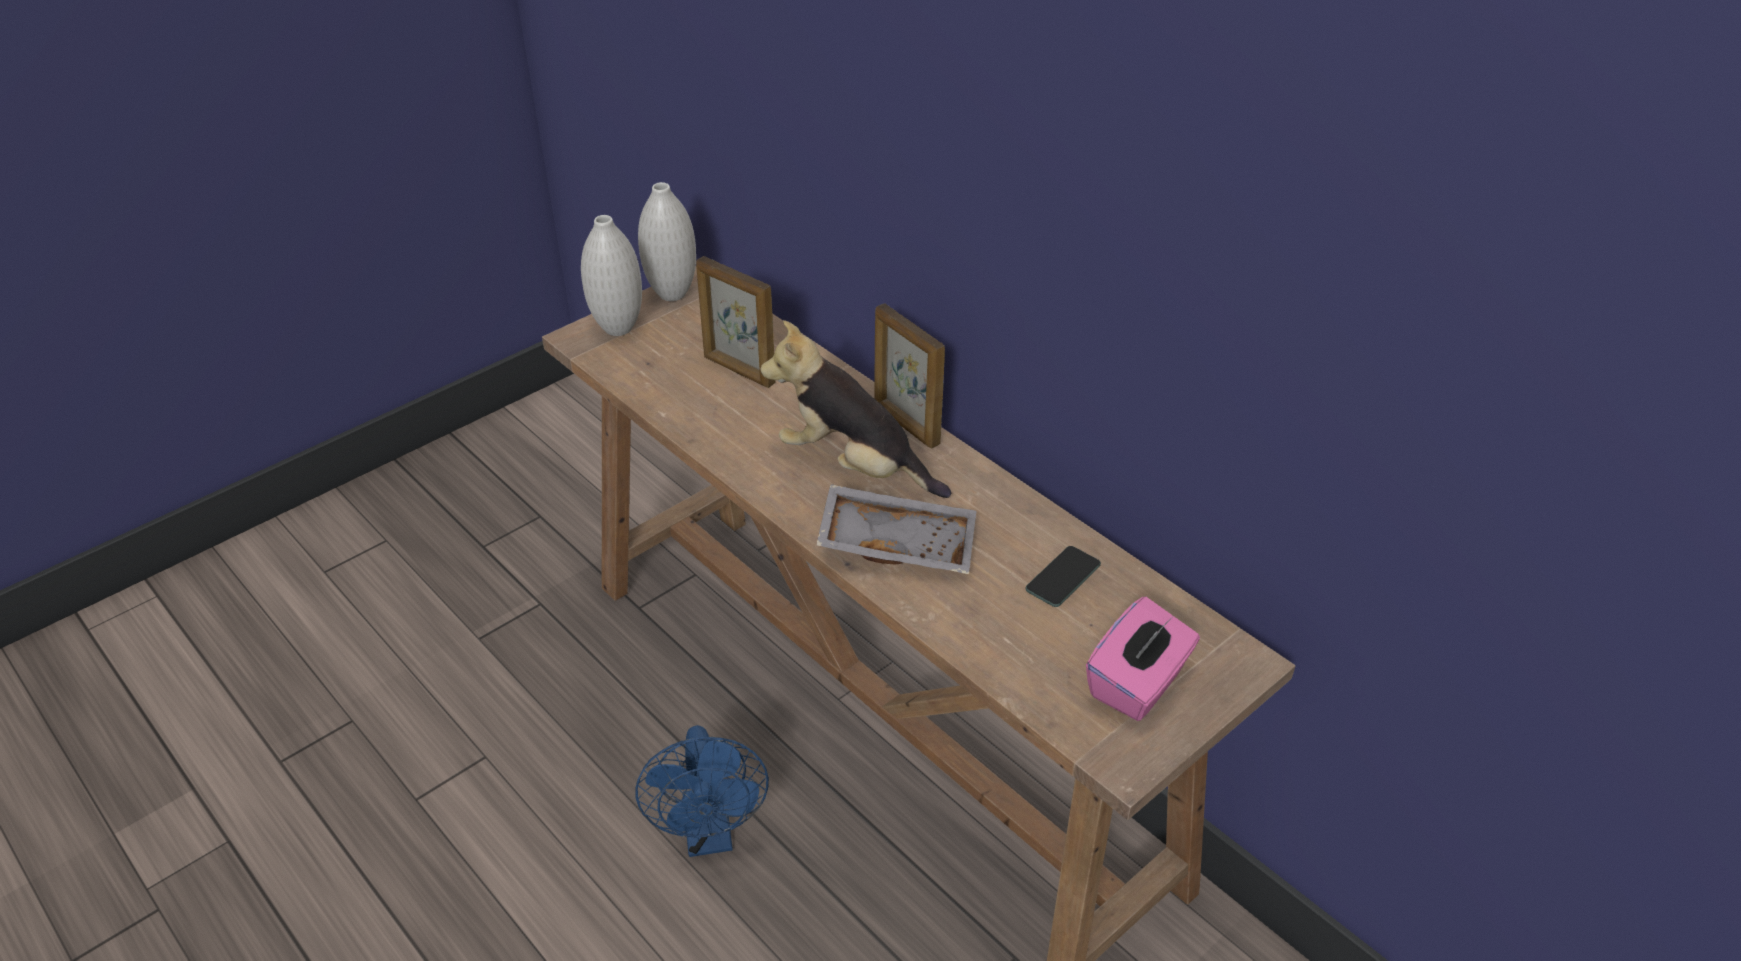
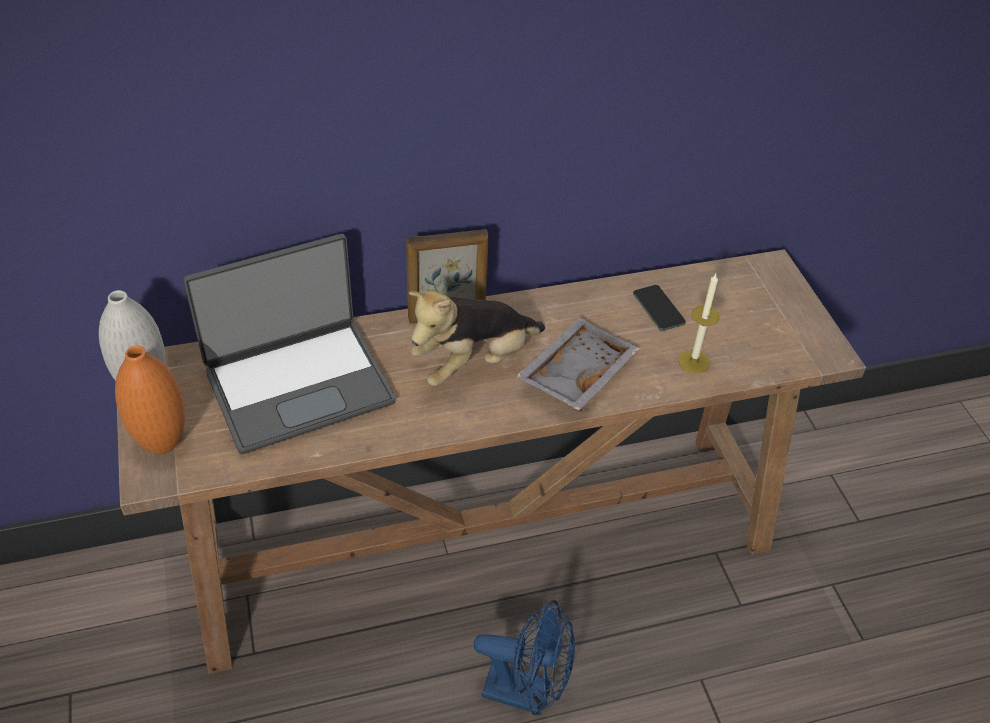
camera: 65 degrees left, 5 degrees up
white vase [581,215,642,336] -> orange vase [115,346,185,454]
picture frame [696,256,776,388] -> laptop [184,234,395,454]
pink tissue box [1086,597,1200,721] -> none
none -> candle [678,274,720,373]

